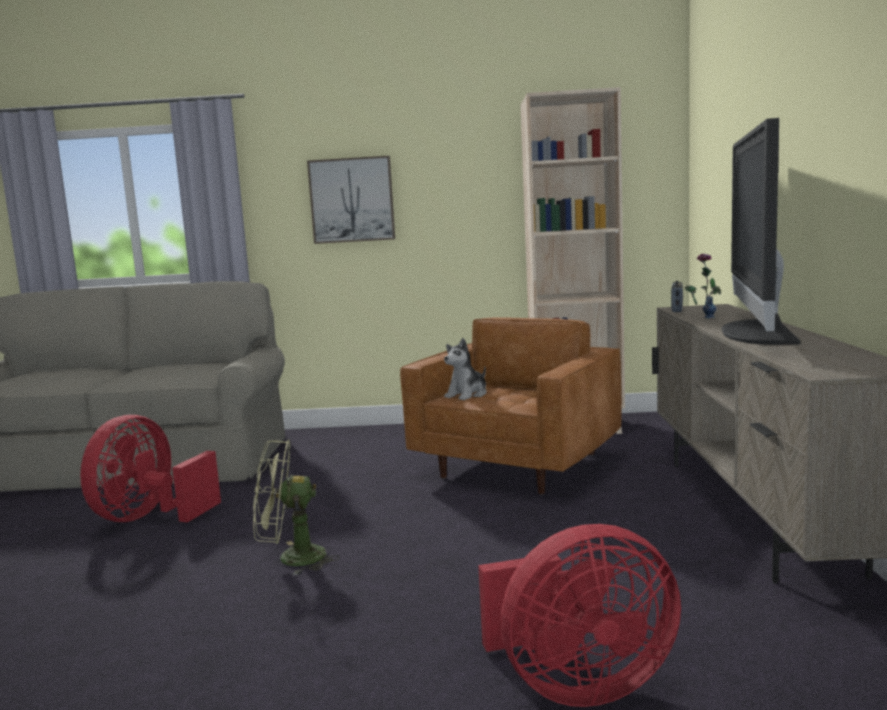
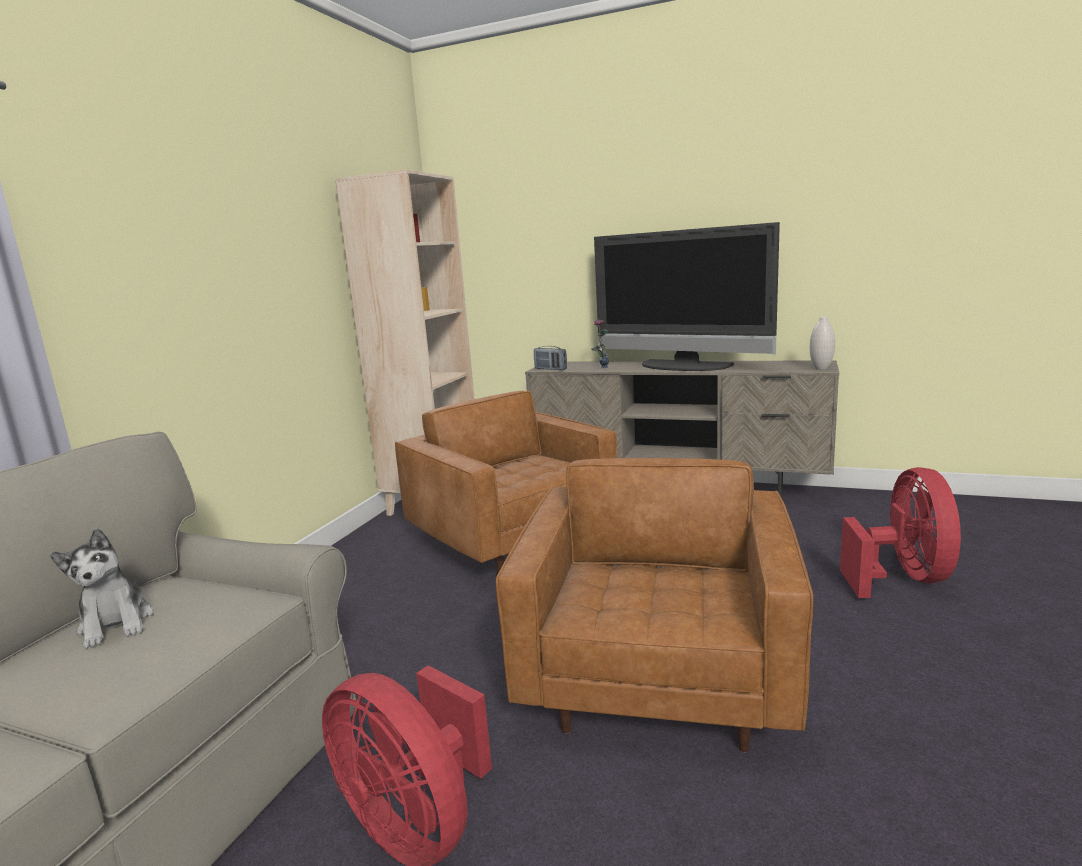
camera: 70 degrees left, 5 degrees up
green fan [253,439,340,576] -> brown armchair [496,458,813,753]
picture [307,156,395,244] -> none
plush toy [444,338,487,400] -> plush toy moved to [50,528,154,648]
none -> white vase [810,316,835,370]

